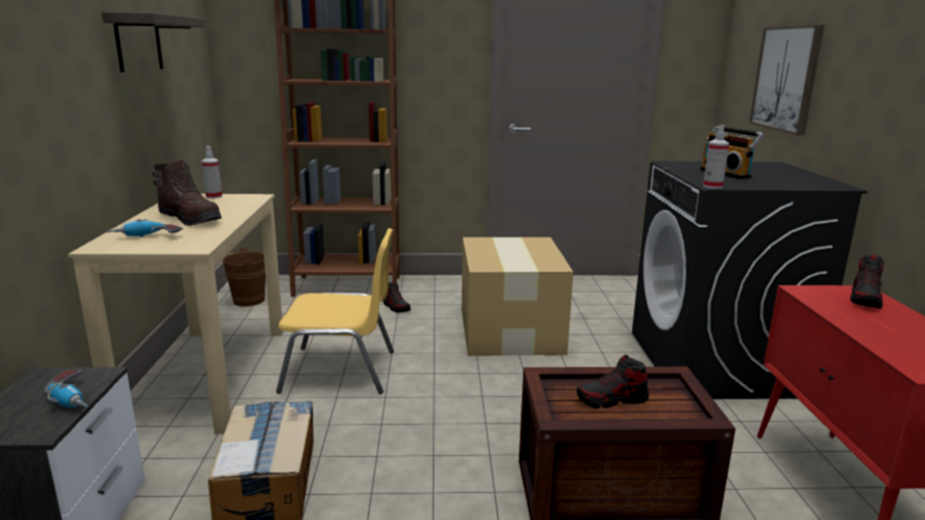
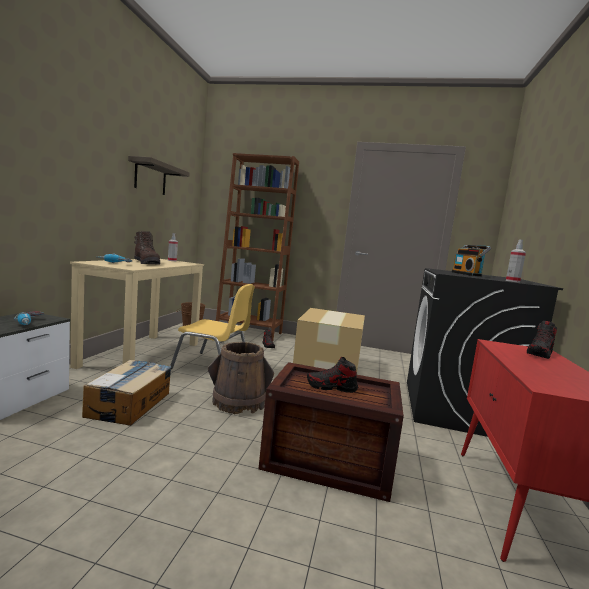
camera: 15 degrees right, 10 degrees down
spray bottle [703,125,729,189] -> spray bottle moved to [506,239,526,283]
picture [749,25,824,135] -> none
none -> brown bucket [208,342,274,414]

